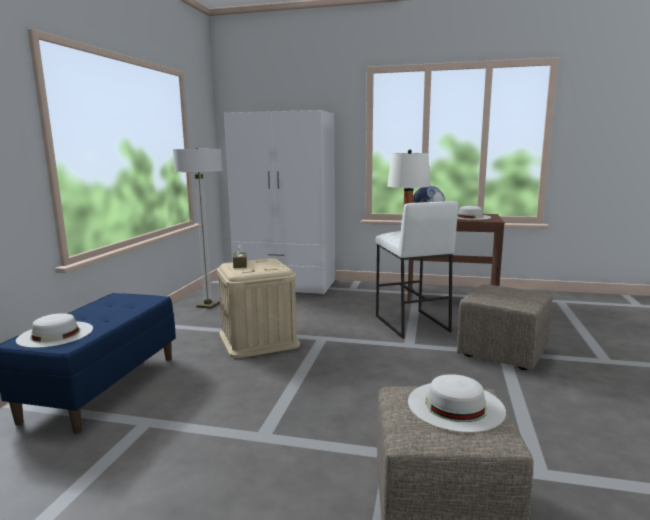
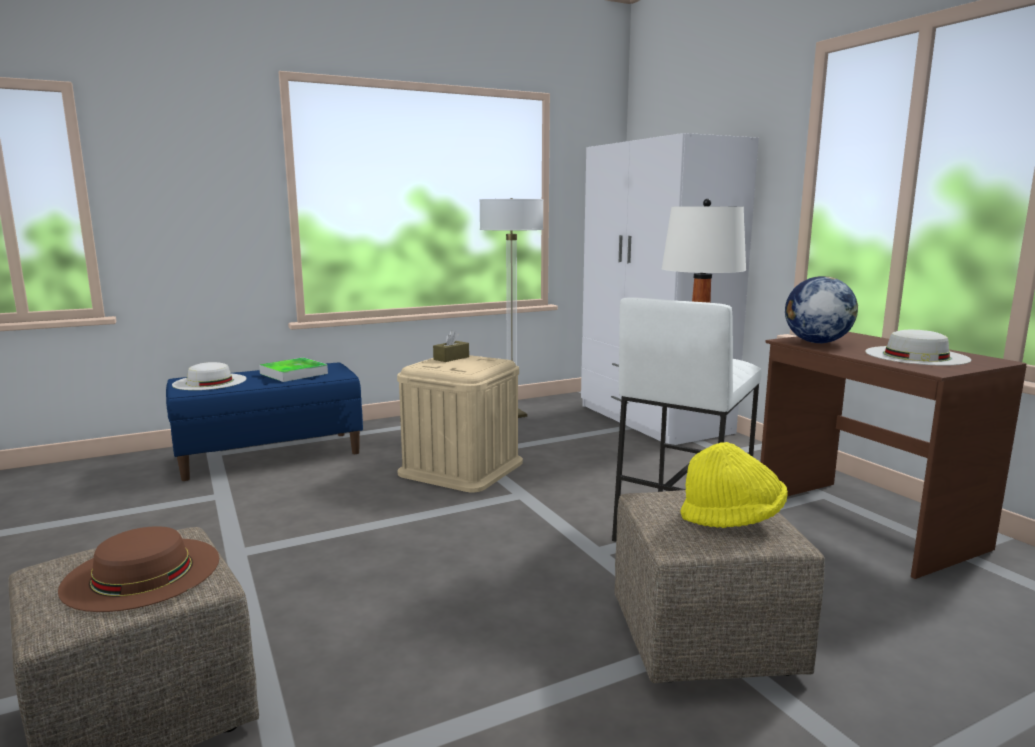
camera: 50 degrees right, 0 degrees up
white hat [408,374,506,433] -> brown hat [58,526,219,612]
none -> tray [259,358,328,382]
none -> yellow hat [680,442,788,528]

